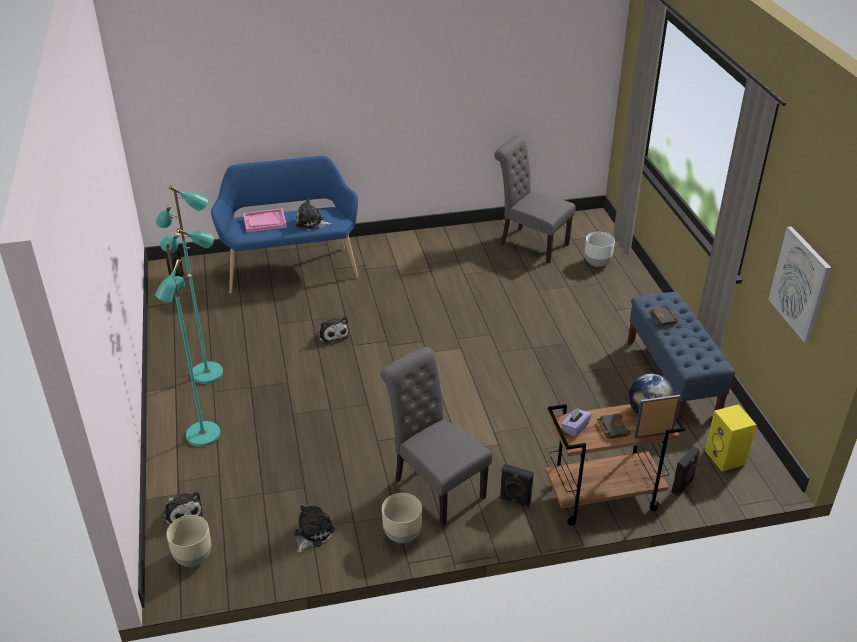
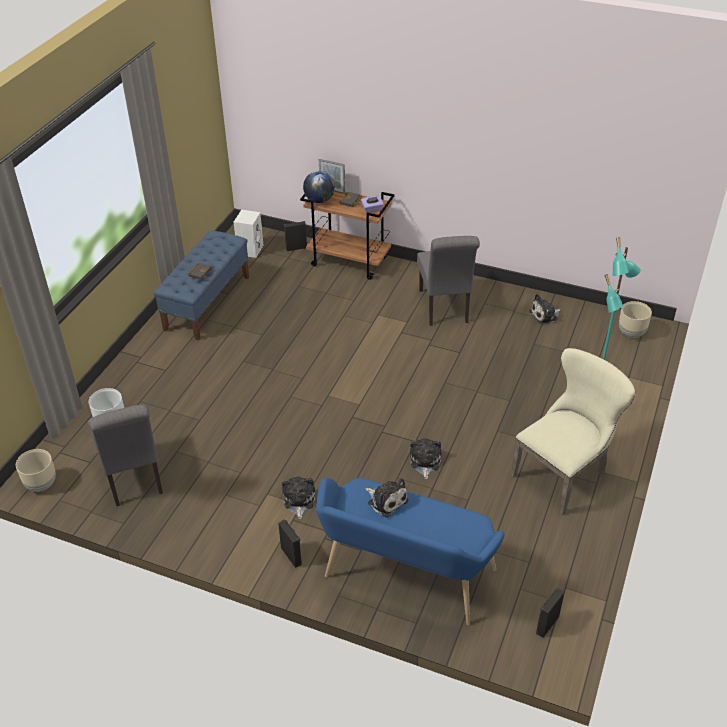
camera: 145 degrees left, 5 degrees up
turquoise floor lamp [156,185,223,384] -> beige chair [510,348,636,515]
plush toy [163,492,203,525] -> plush toy moved to [282,477,315,519]
pink tray [243,208,287,233] -> none
beige planter [382,493,422,543] -> beige planter moved to [16,449,56,492]
black speaker [500,464,534,507] -> black speaker moved to [278,519,302,568]
yellow speaker [705,404,757,471] -> white speaker [234,210,263,258]
picture [768,226,831,343] -> none

